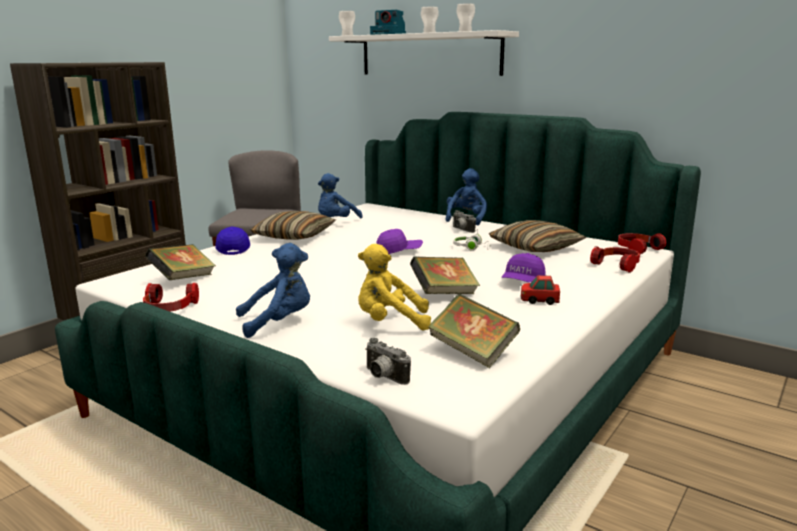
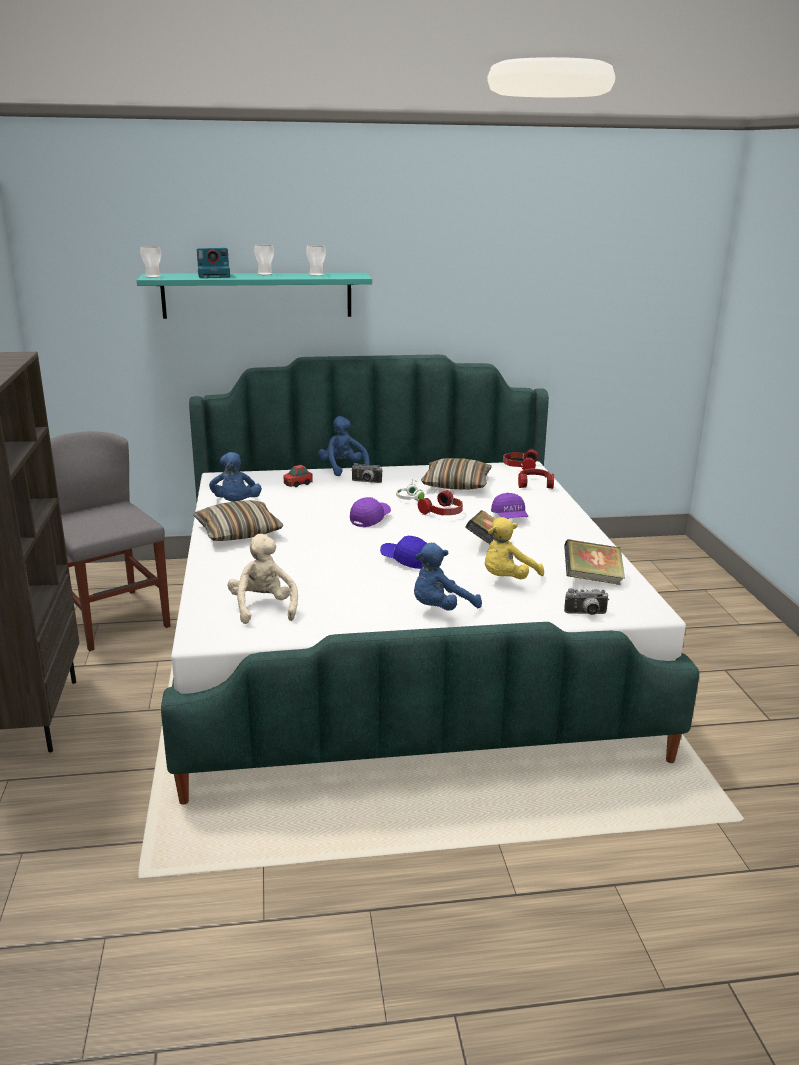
camera: 45 degrees left, 5 degrees up
headphones [143,283,199,312] -> headphones moved to [418,490,463,515]
book [145,244,216,280] -> beige plush toy [228,534,298,624]
blue cap [215,226,250,255] -> blue cap moved to [380,536,427,569]
blue plush toy [236,243,310,338] -> blue plush toy turned 150 degrees counterclockwise [414,543,482,611]
white shelf [329,30,519,76] -> turquoise shelf [137,273,372,319]
toy car [521,275,560,305] -> toy car moved to [284,465,313,487]

